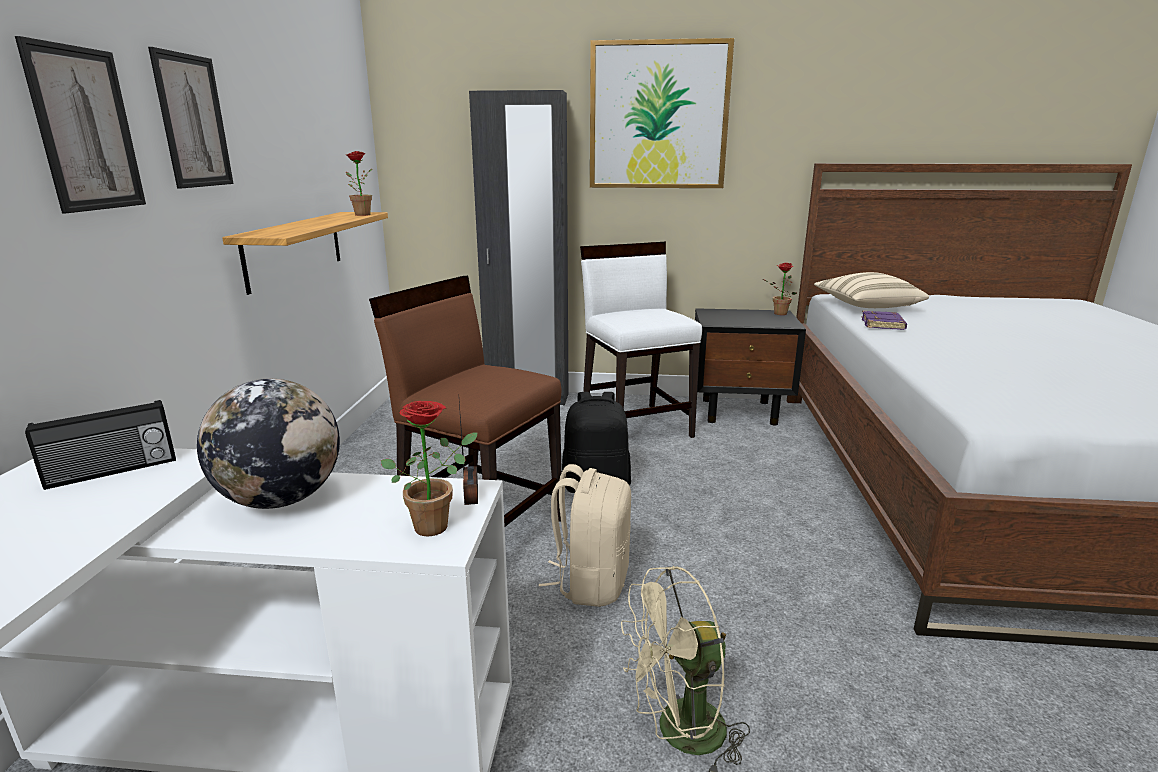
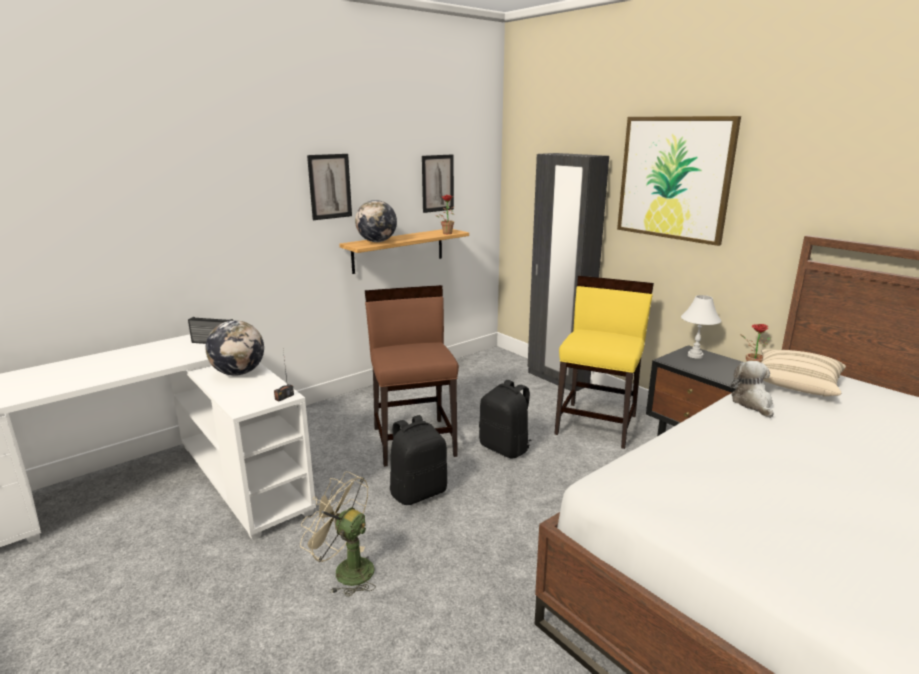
camera: 45 degrees right, 0 degrees up
picture [15,36,146,213] -> picture moved to [422,154,454,213]
potted plant [381,401,478,537] -> none
beige backpack [539,464,631,607] -> black backpack [390,415,447,505]
white chair [580,242,702,438] -> yellow chair [554,276,654,449]
purple book [862,311,907,330] -> plush toy [730,361,774,418]
none -> globe [355,200,397,242]
none -> white table lamp [681,295,721,359]

